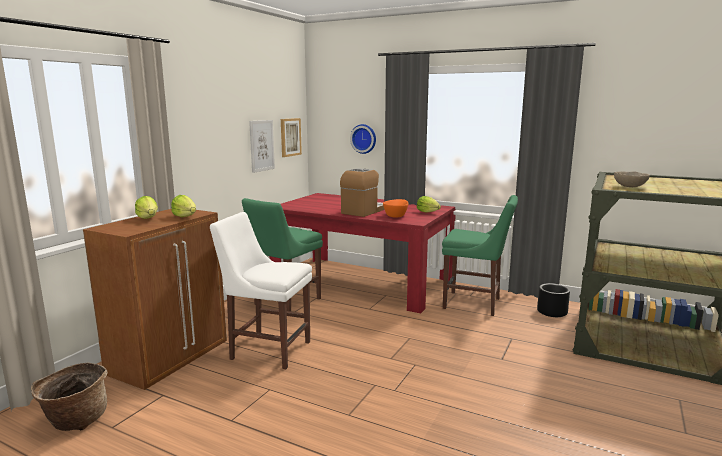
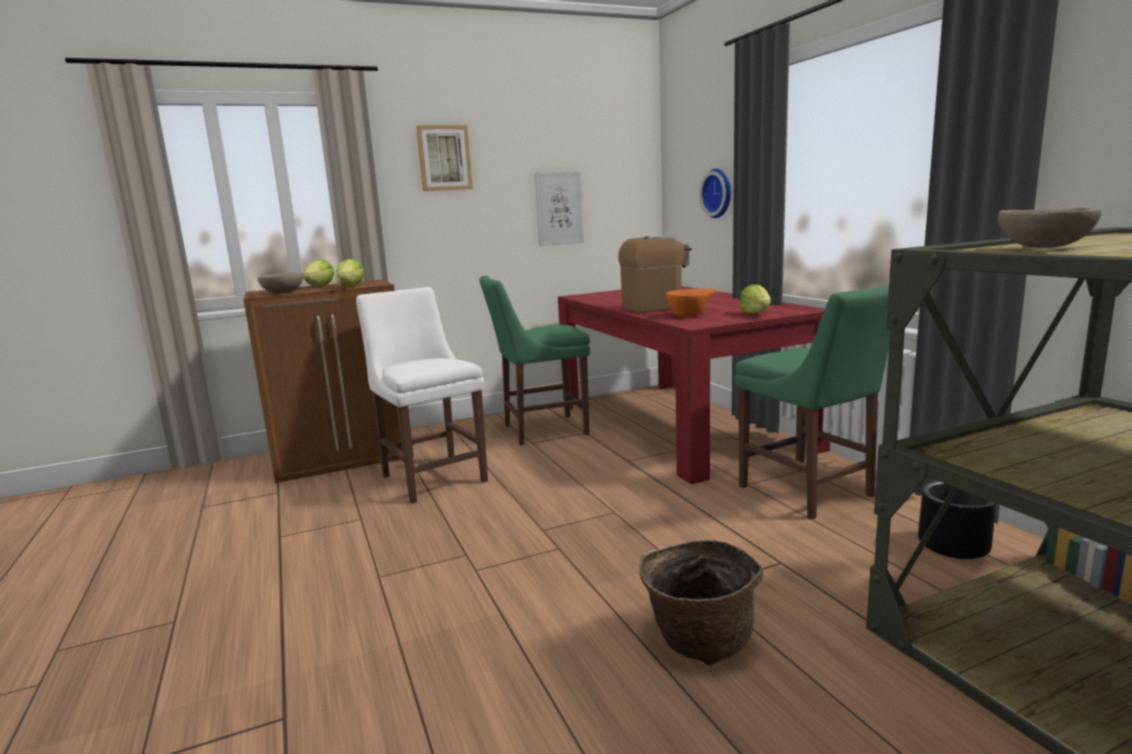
camera: 40 degrees right, 0 degrees up
basket [31,363,108,431] -> basket moved to [639,540,763,665]
picture [281,118,302,157] -> picture moved to [416,125,473,191]
none -> beige bowl [258,273,303,294]

